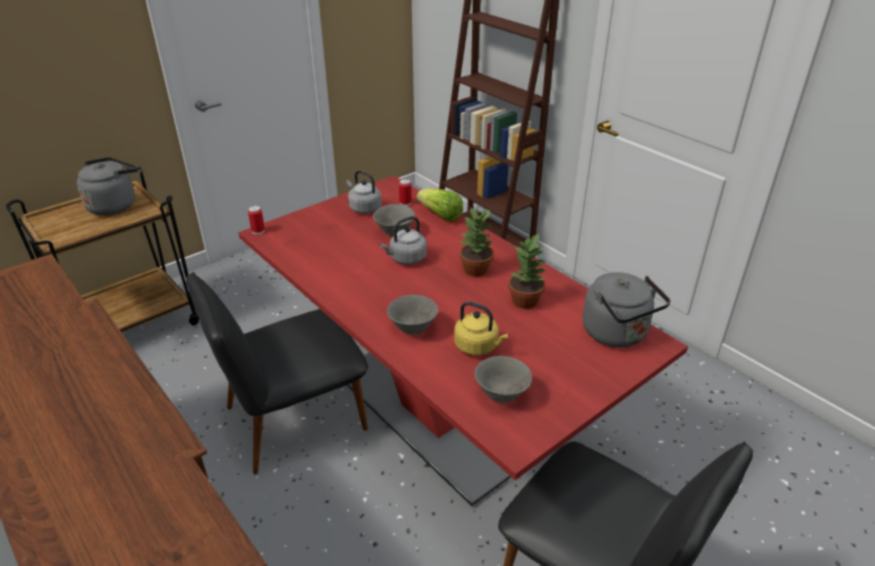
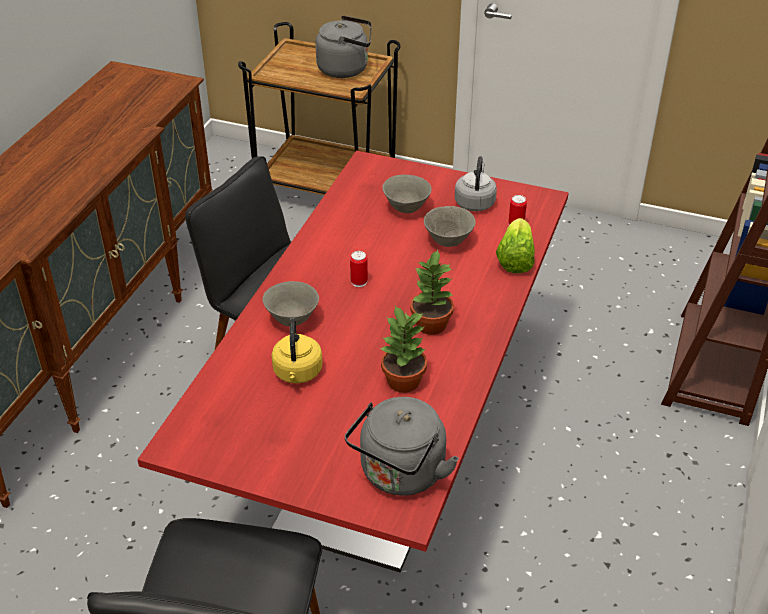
camera: 60 degrees right, 5 degrees up
can [248,206,265,234] -> can moved to [350,251,368,287]
grey kettle [380,216,427,265] -> none
grey bowl [474,356,532,403] -> grey bowl moved to [382,175,432,213]

